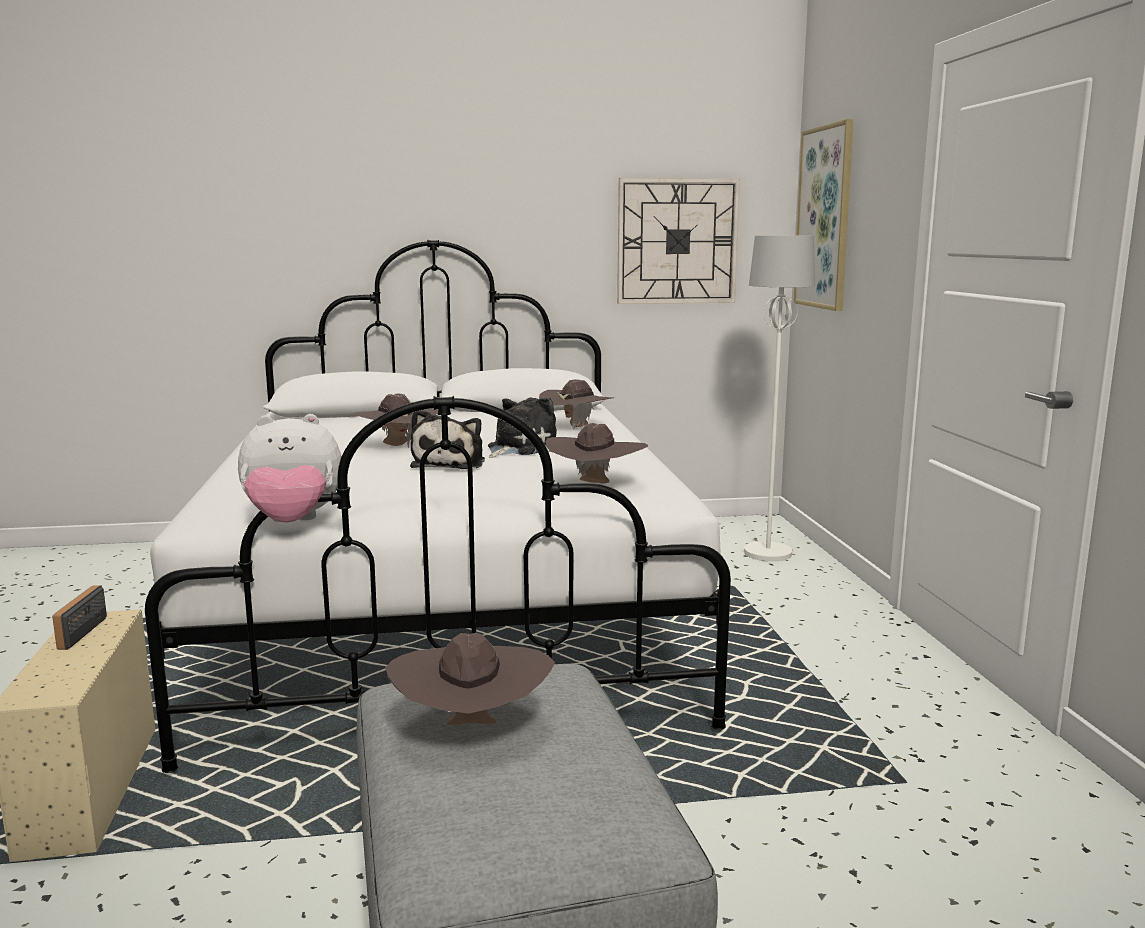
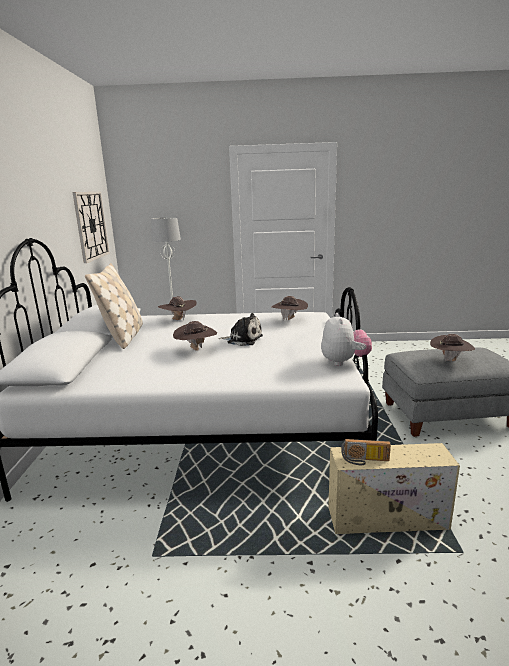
camera: 80 degrees left, 5 degrees up
plush toy [488,397,557,458] -> none
picture [794,119,854,311] -> none
none -> beige pillow [85,263,143,349]

